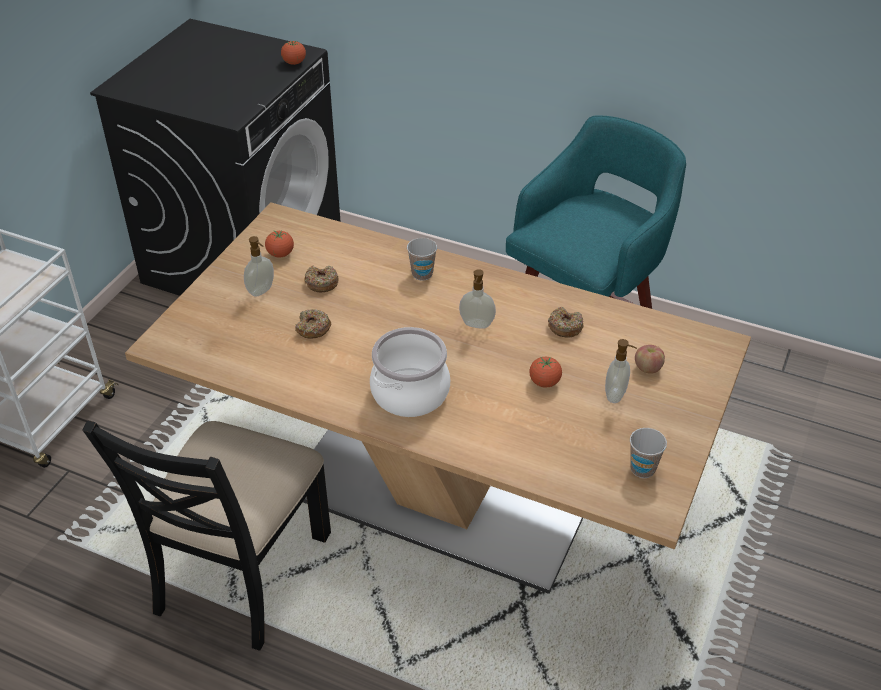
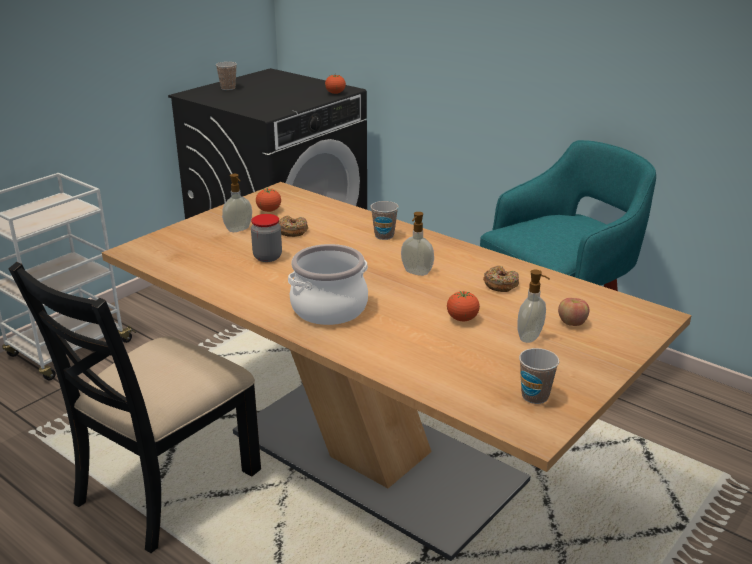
camera: 15 degrees right, 15 degrees down
donut [295,309,332,338] -> jar [251,214,282,262]
none -> cup [216,62,237,90]

